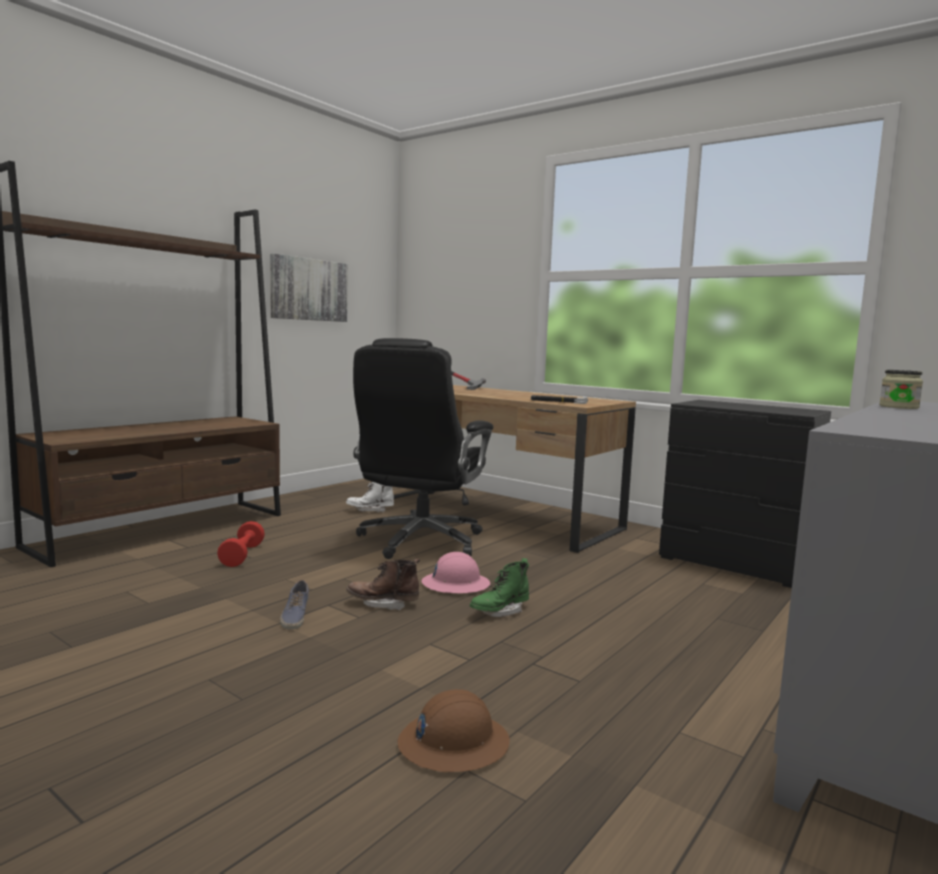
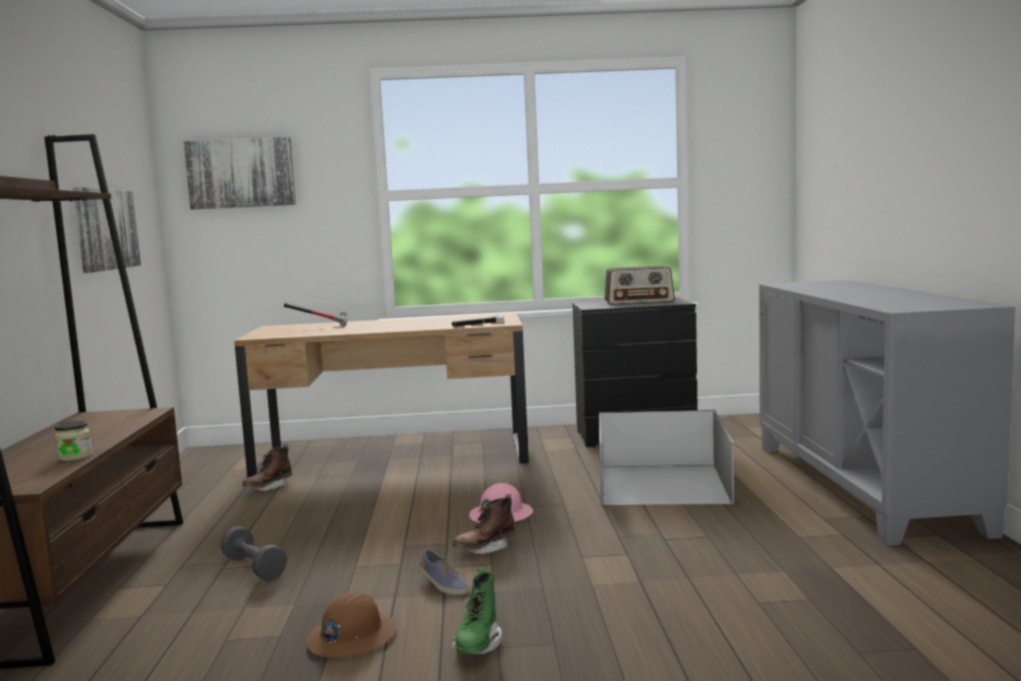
camera: 40 degrees left, 0 degrees up
red dumbbell [217,521,265,567] -> grey dumbbell [220,527,287,580]
white boot [346,482,394,513] -> brown boot [242,445,292,491]
black office chair [353,338,493,559] -> none
brown hard hat [397,689,510,772] -> brown hard hat moved to [307,592,396,658]
green boot [470,558,529,617] -> green boot moved to [451,567,502,655]
jar [879,370,923,409] -> jar moved to [54,421,92,461]
none -> picture [184,137,296,209]
none -> white storage box [599,410,734,505]
none -> radio [604,266,675,304]

